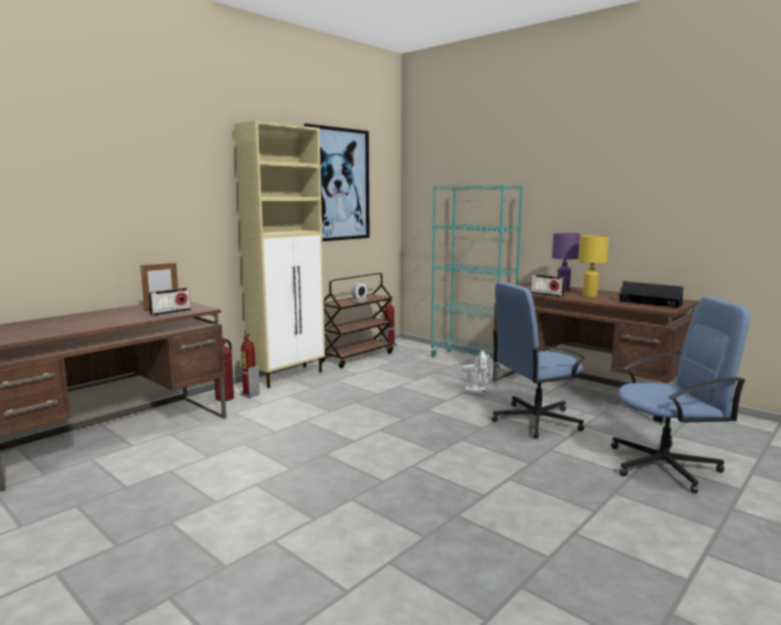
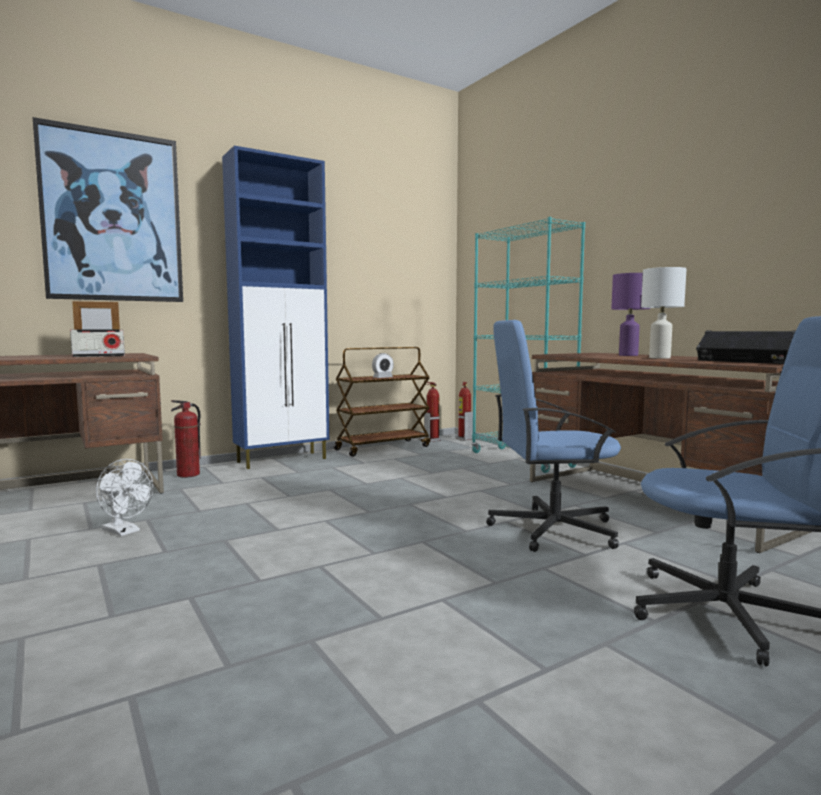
camera: 15 degrees right, 5 degrees down
beige cabinet [234,121,325,388] -> blue cabinet [222,146,329,469]
fire extinguisher [240,334,260,398] -> fire extinguisher moved to [456,382,473,441]
picture [304,124,370,241] -> picture moved to [33,117,183,302]
white fan [462,350,493,394] -> white fan moved to [96,459,153,536]
radio [531,274,565,297] -> none
yellow table lamp [578,235,609,297] -> white table lamp [641,267,687,359]

